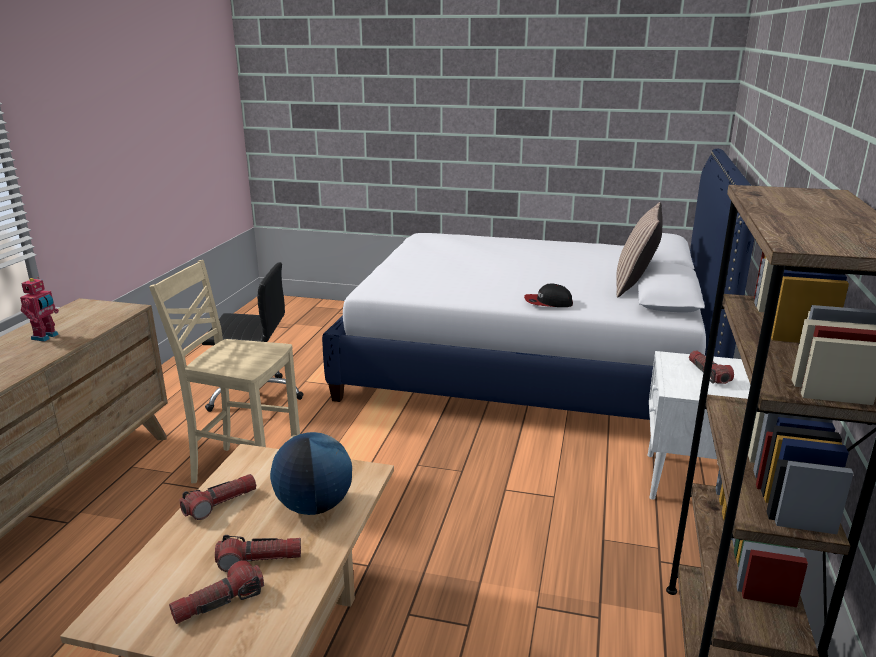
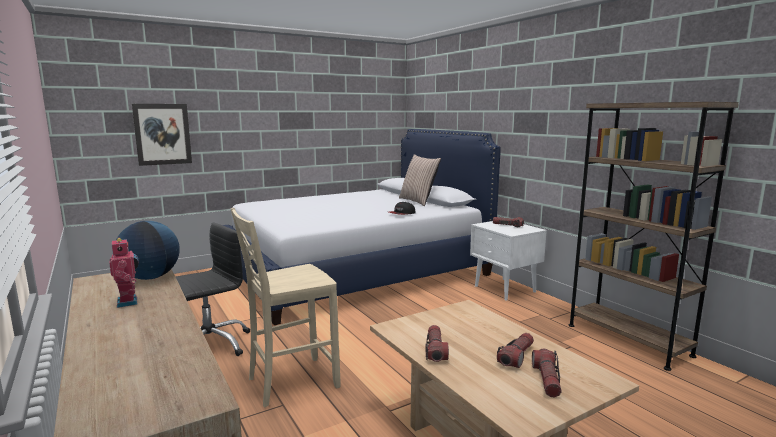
camera: 45 degrees left, 10 degrees down
globe [270,432,352,515] -> globe moved to [116,221,180,280]
none -> picture [132,104,192,166]

